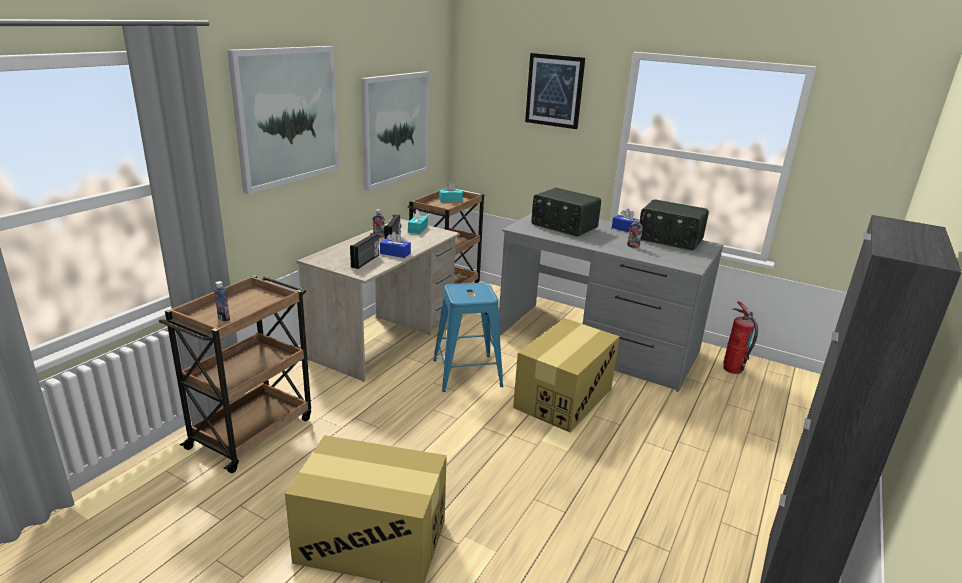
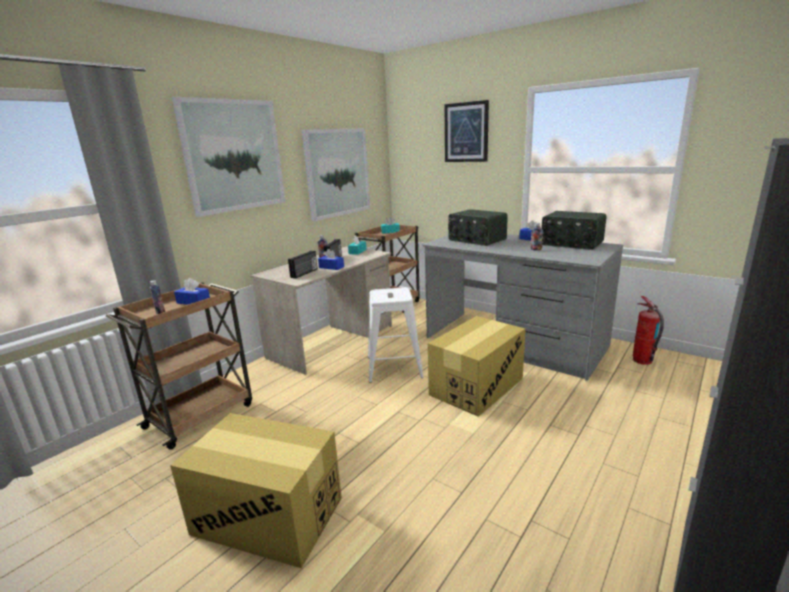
camera: 10 degrees right, 5 degrees down
blue stool [433,282,503,392] -> white stool [368,287,424,383]
none -> blue tissue box [174,278,210,305]

